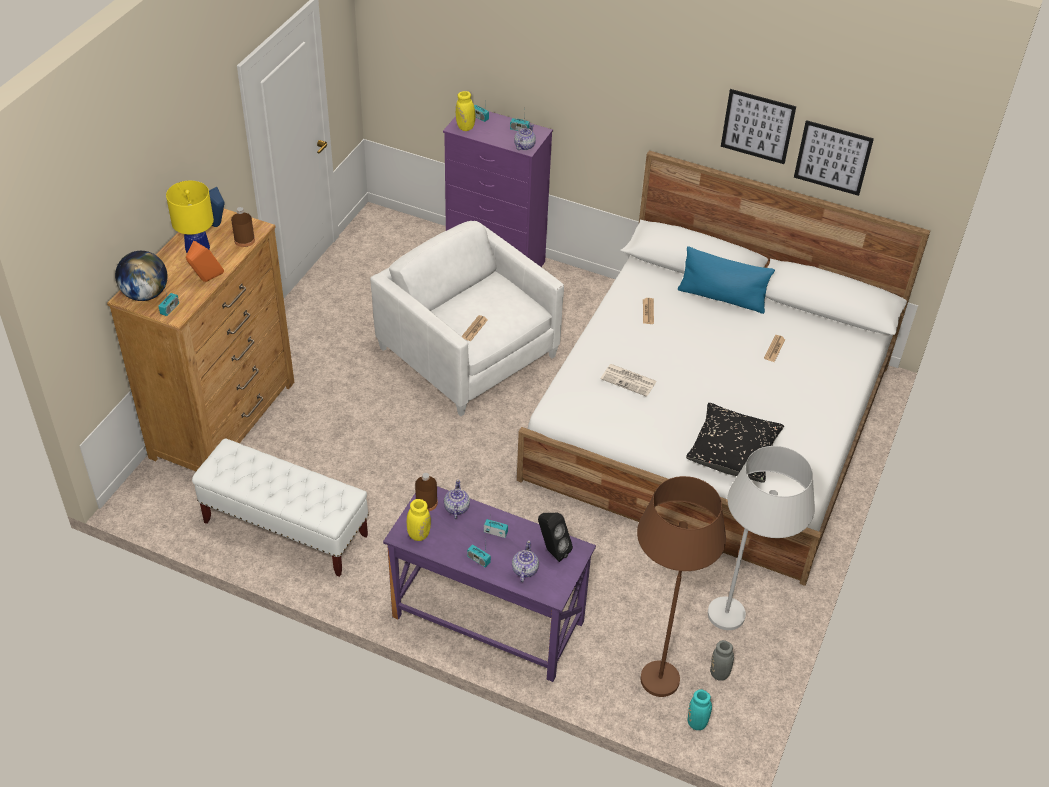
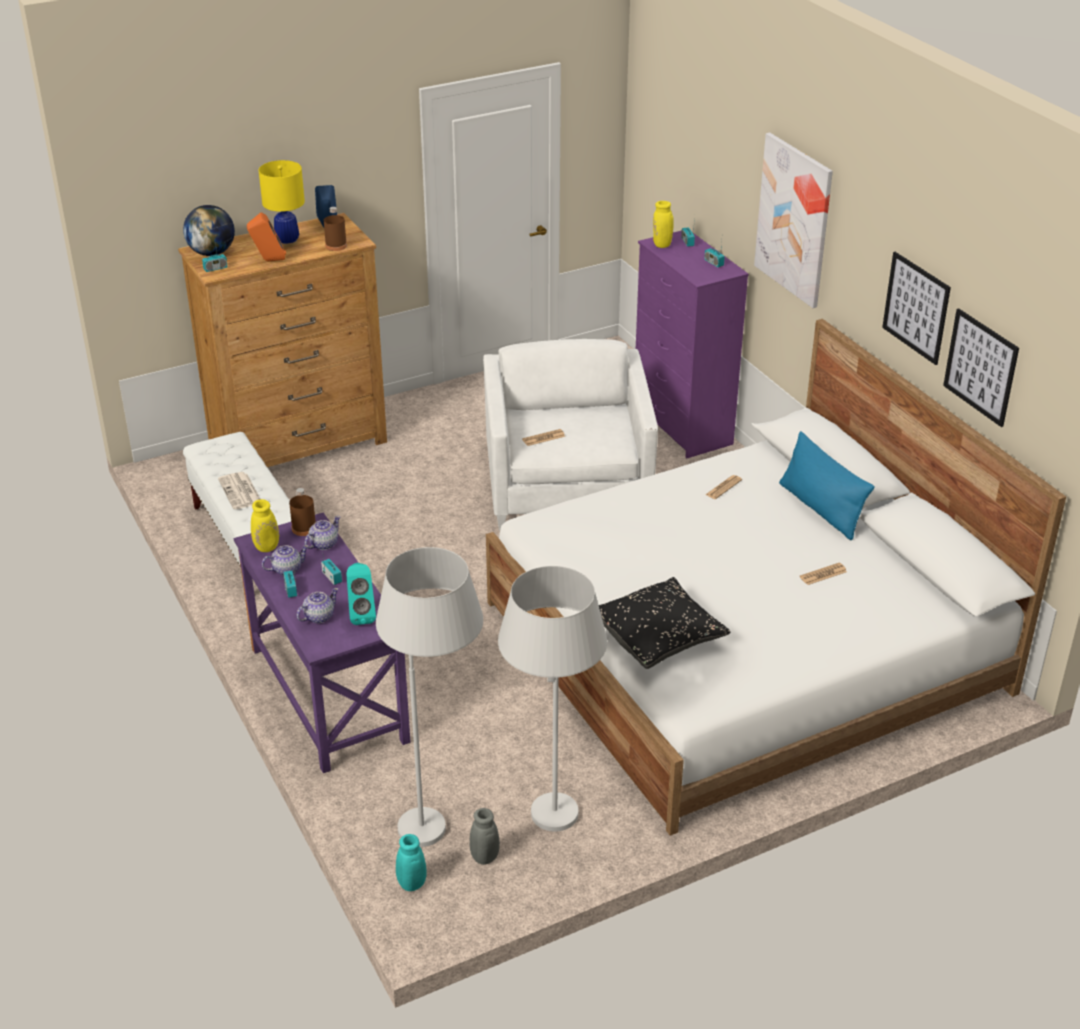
camera: 40 degrees right, 10 degrees down
teapot [514,124,536,150] -> teapot moved to [262,545,309,576]
black speaker [538,513,573,562] -> turquoise speaker [347,563,376,625]
newspaper [601,364,657,397] -> newspaper moved to [218,472,260,509]
brown floor lamp [637,476,726,697] -> white floor lamp [376,547,483,847]
none -> picture [754,133,833,308]

